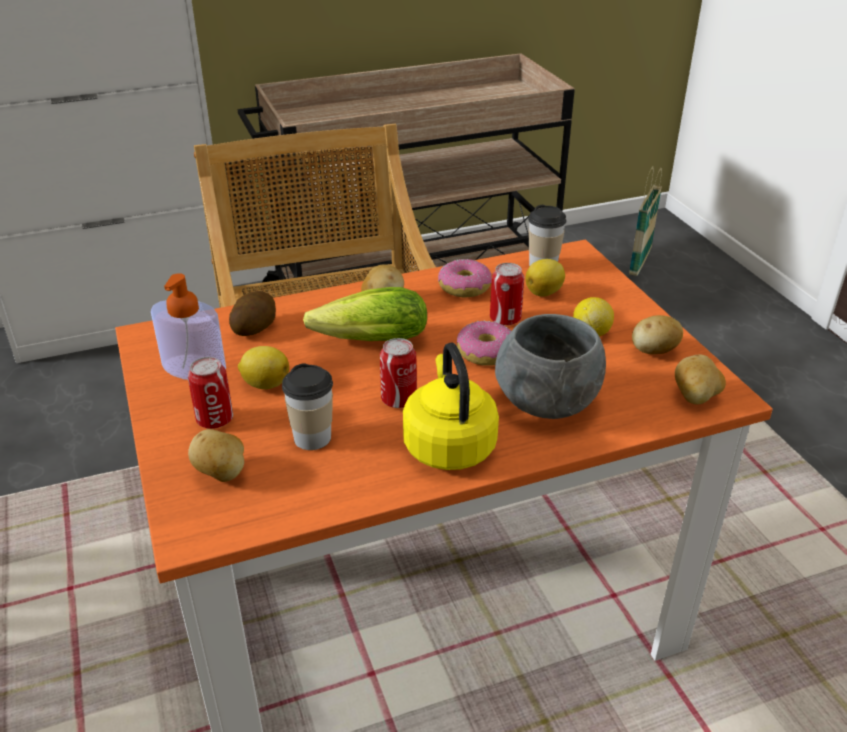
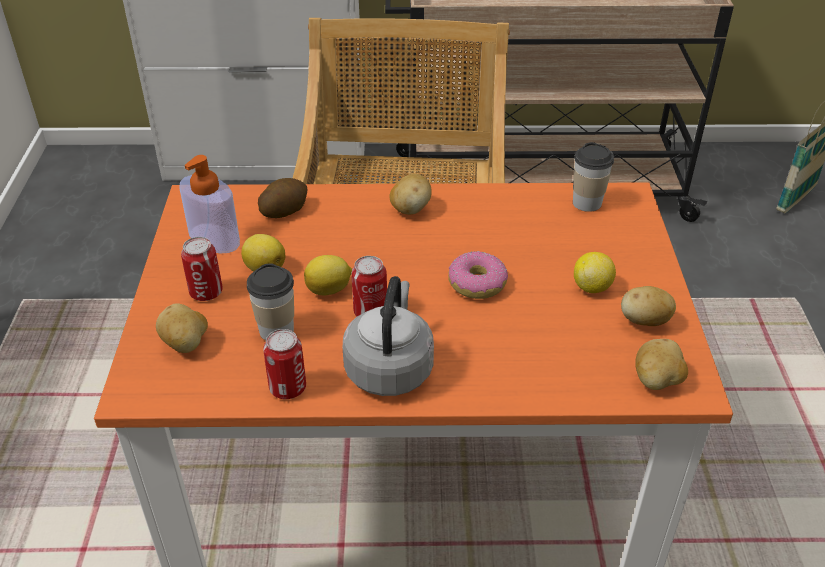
camera: 20 degrees right, 5 degrees up
lettuce [303,287,427,341] -> none
yellow kettle [403,343,499,470] -> grey kettle [343,276,434,396]
donut [438,259,492,297] -> none
can [490,263,524,326] -> can moved to [263,329,306,399]
grey bowl [495,314,606,419] -> none
lemon [525,259,565,297] -> lemon moved to [304,255,352,295]

